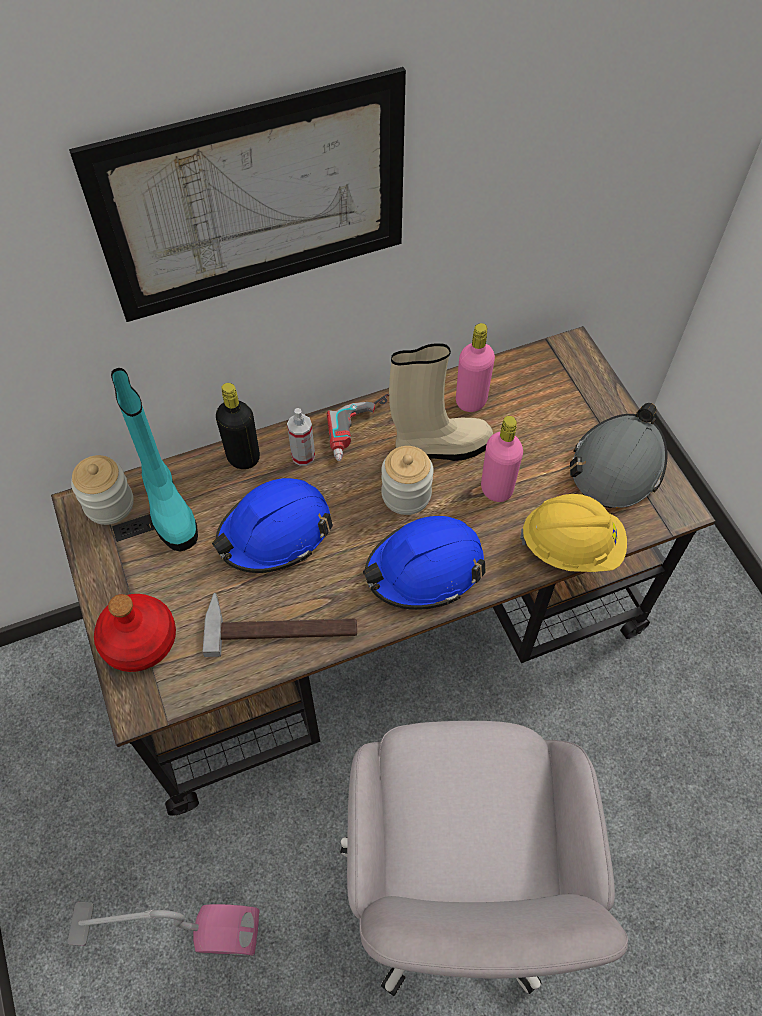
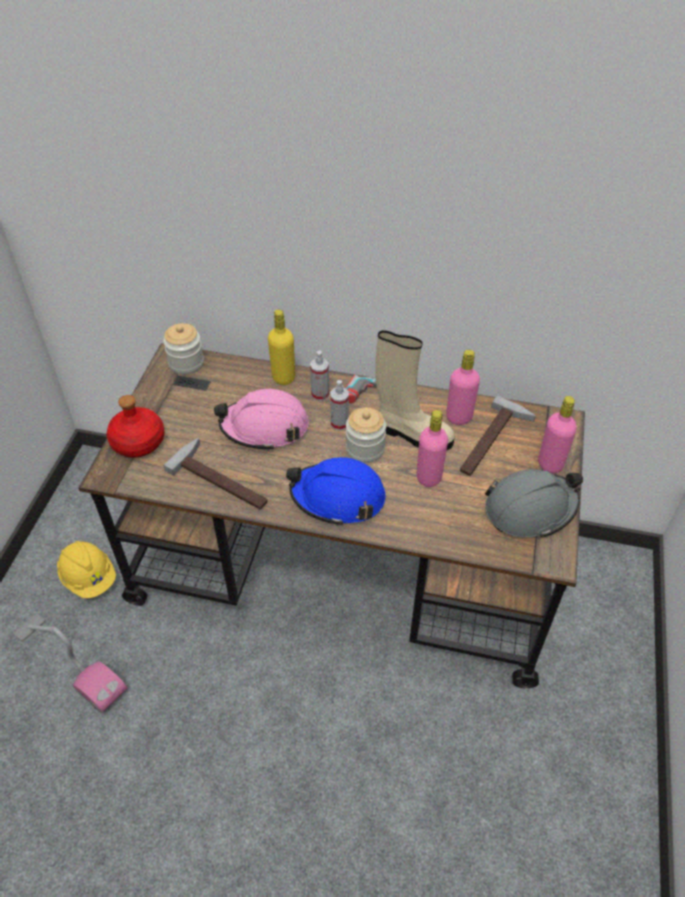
camera: 35 degrees right, 10 degrees down
picture [69,67,406,322] -> none
turquoise boot [111,368,198,552] -> none
blue hard hat [212,478,333,573] -> pink hard hat [214,389,309,451]
black bottle [216,383,260,469] -> yellow bottle [268,309,295,385]
grey office chair [340,721,628,996] -> none
yellow hard hat [520,494,627,572] -> yellow hard hat moved to [57,541,116,598]
none -> spray bottle [330,380,349,431]
none -> hammer [460,396,536,476]
none -> pink bottle [538,396,577,473]

